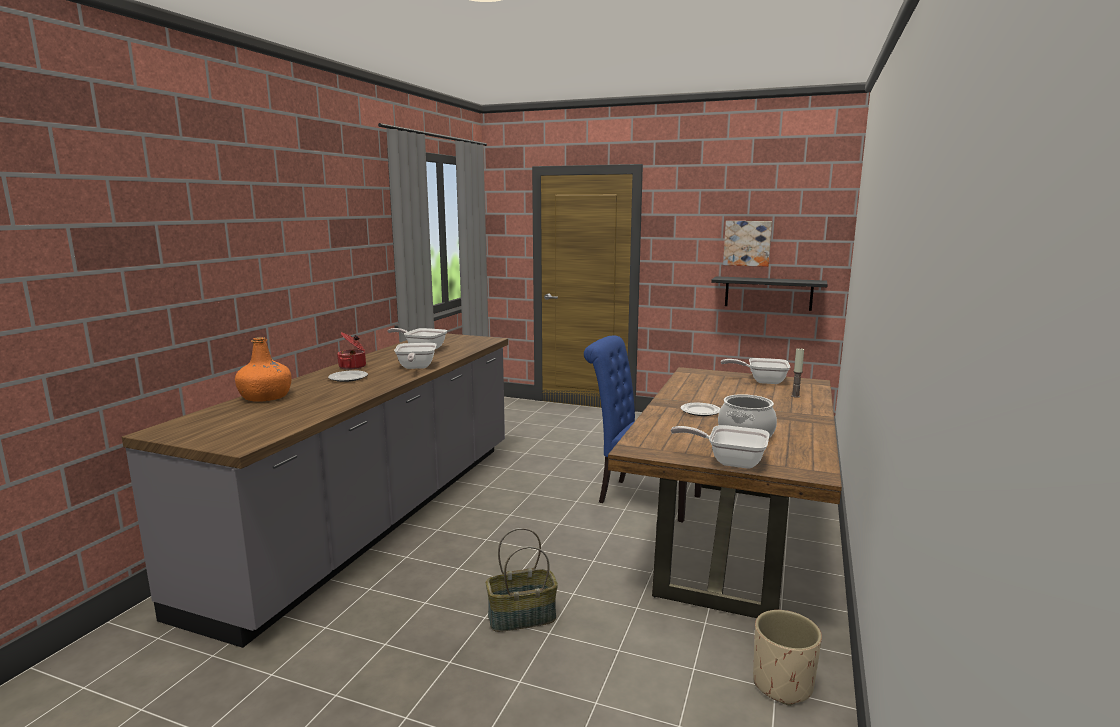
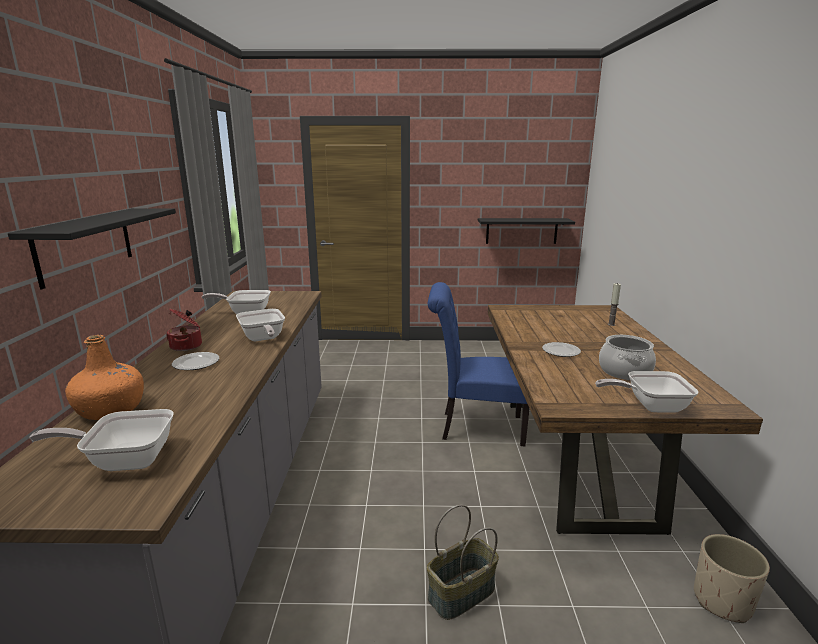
camera: 20 degrees left, 5 degrees up
frying pan [721,358,791,384] -> frying pan moved to [29,409,174,471]
picture [723,221,772,267] -> none
none -> black shelf [8,208,176,289]

